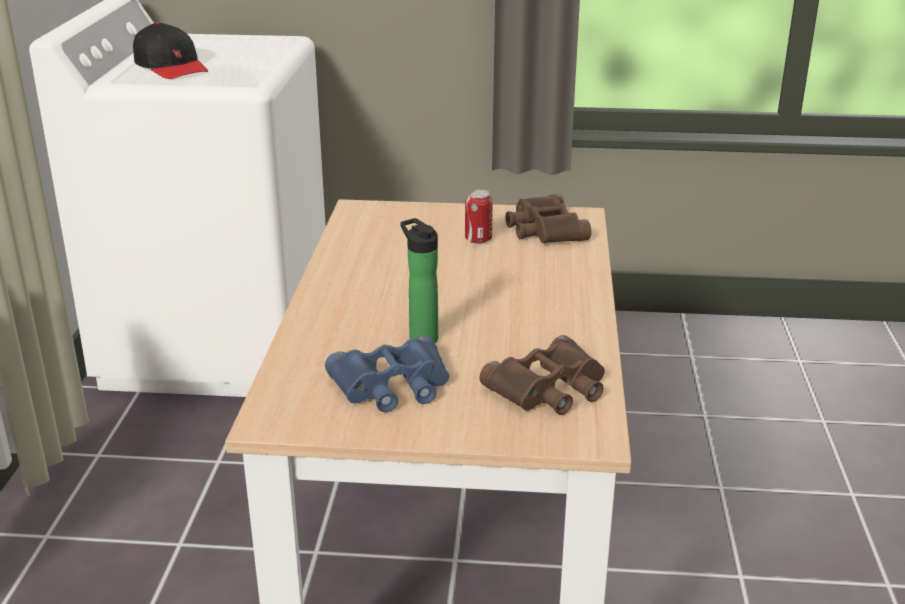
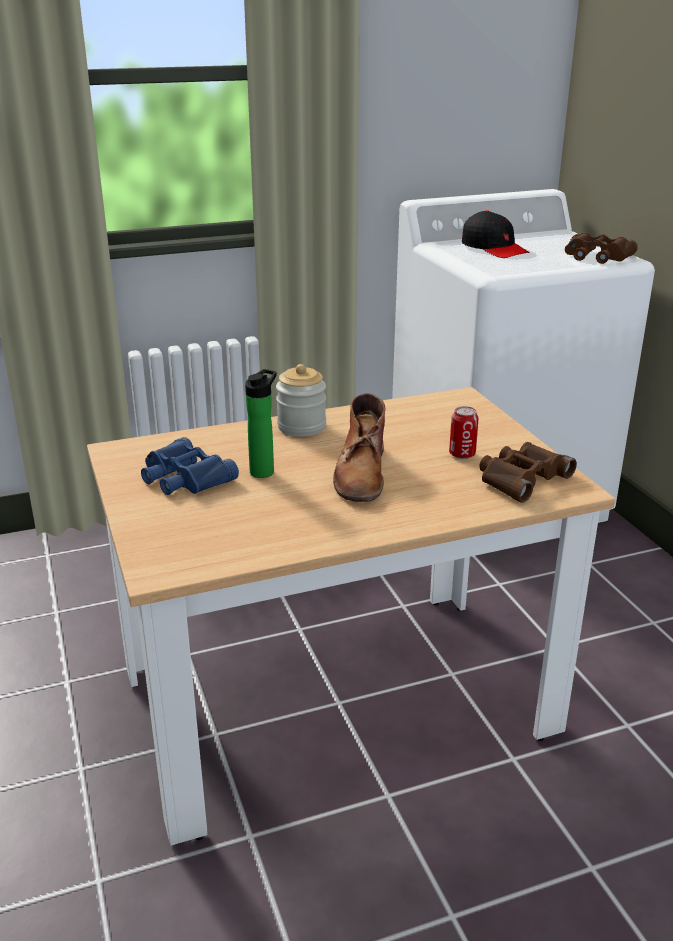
camera: 65 degrees right, 0 degrees up
black cap [133,22,208,79] -> black cap turned 60 degrees counterclockwise [462,210,530,258]
brown binoculars [479,335,605,415] -> brown binoculars moved to [565,232,638,264]
none -> jar [276,364,326,437]
none -> brown boot [333,393,386,502]

